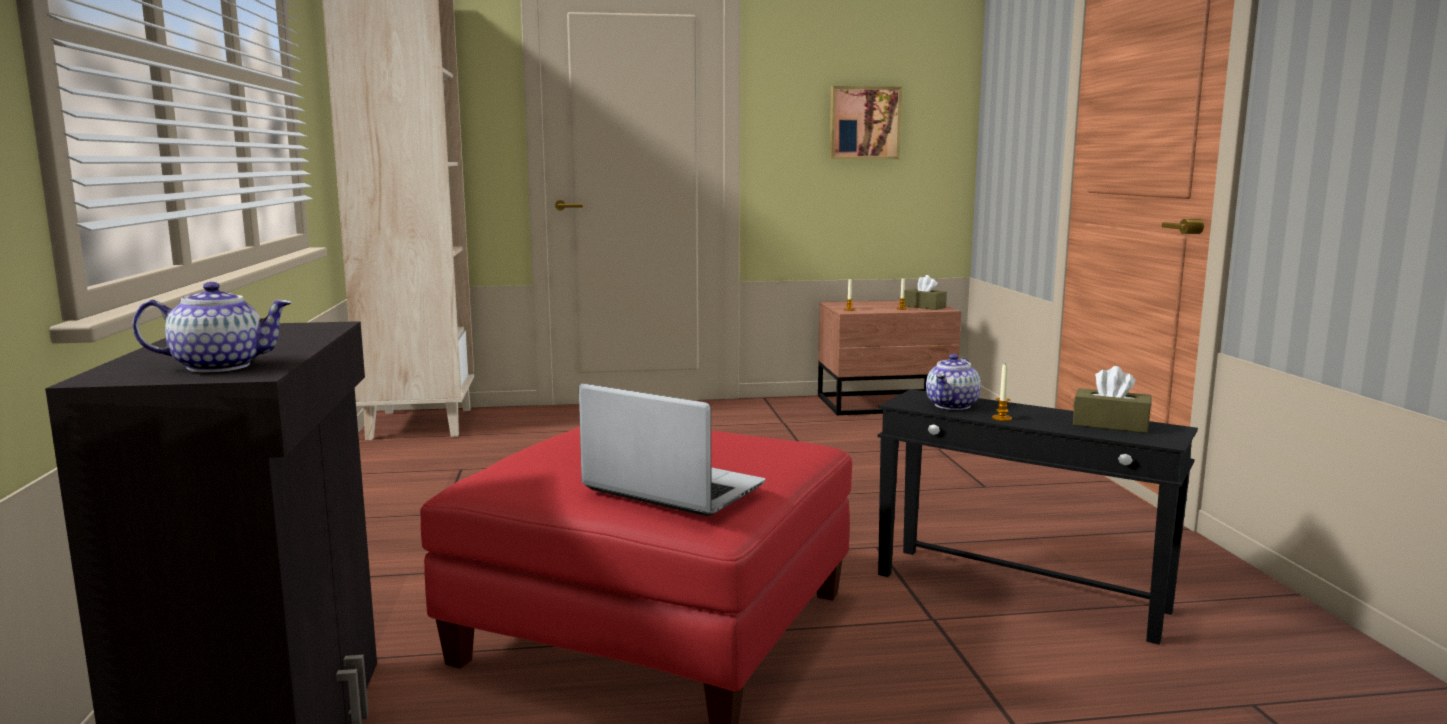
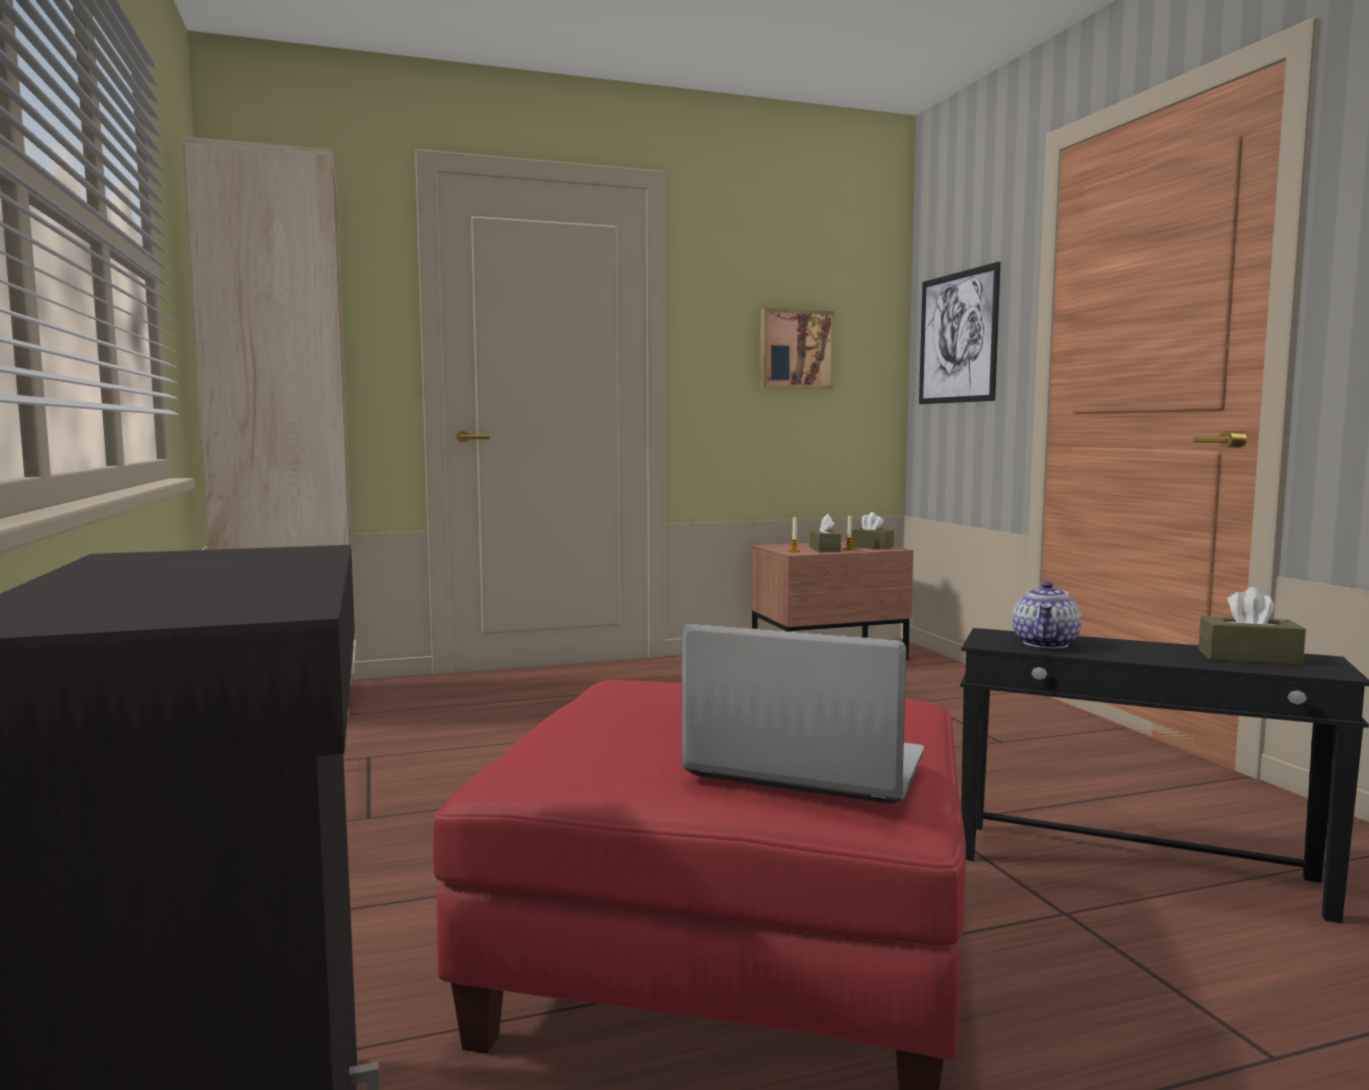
camera: 10 degrees left, 5 degrees down
teapot [132,282,292,372] -> none
candle [992,363,1012,421] -> none
none -> brown tissue box [810,514,841,552]
none -> picture [919,262,1001,404]

